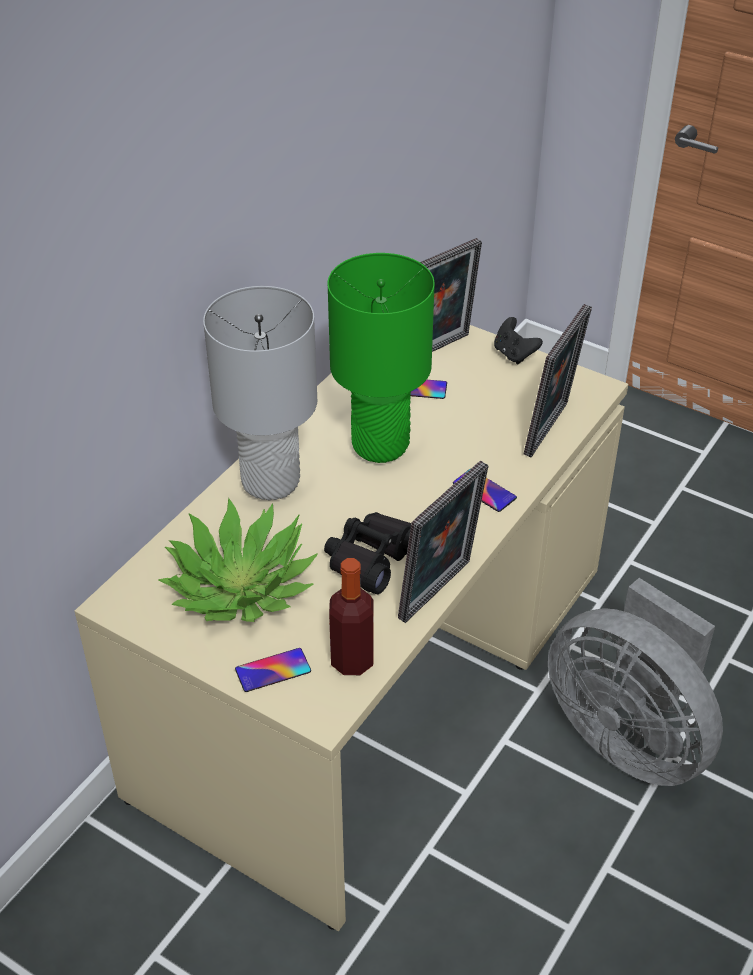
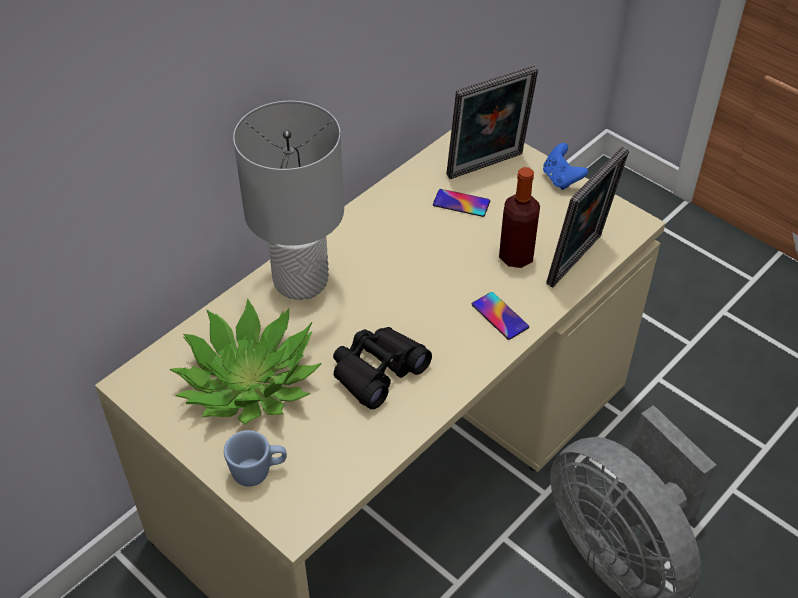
camera: 10 degrees right, 5 degrees up
phone [235,648,311,692] -> blue mug [224,430,287,487]
green table lamp [328,253,435,463] -> none
bottle [329,558,374,675] -> bottle moved to [499,167,540,268]
picture frame [398,461,488,623] -> none
black game controller [494,317,543,364] -> blue game controller [543,143,588,190]

